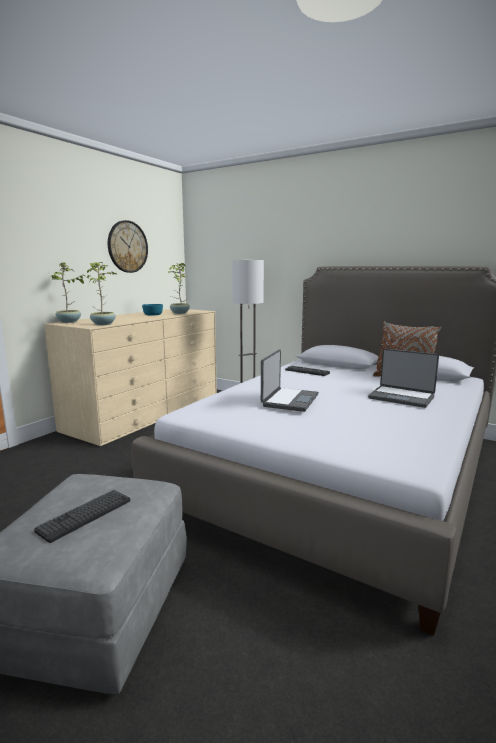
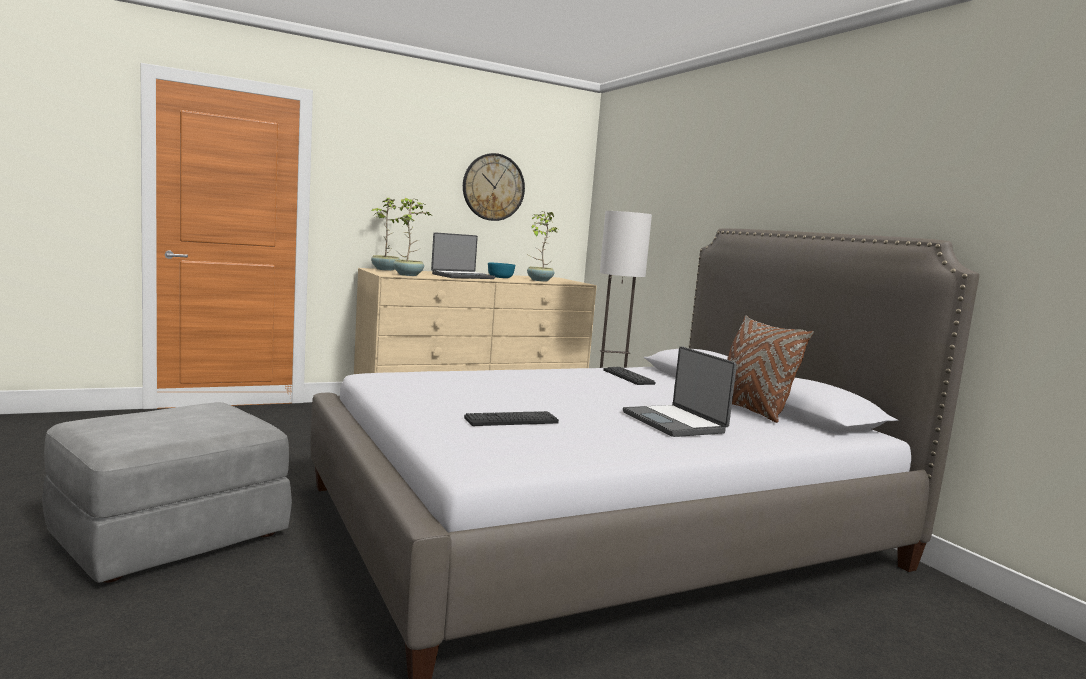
camera: 30 degrees right, 5 degrees down
keyboard [34,490,130,543] -> keyboard moved to [464,411,559,426]
laptop [261,349,319,412] -> laptop moved to [431,232,495,279]

